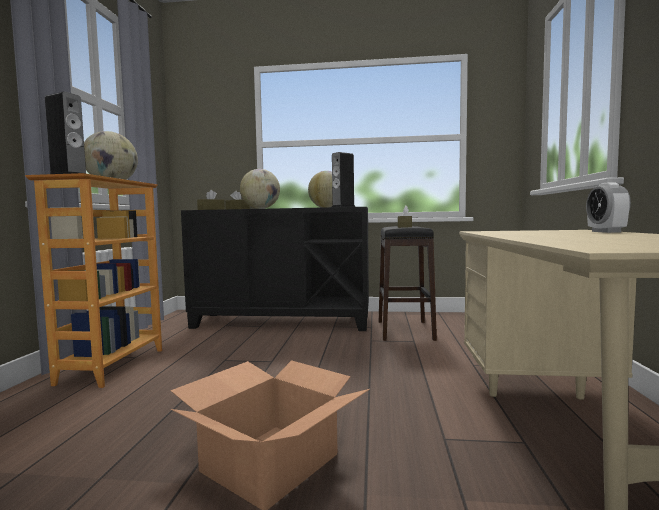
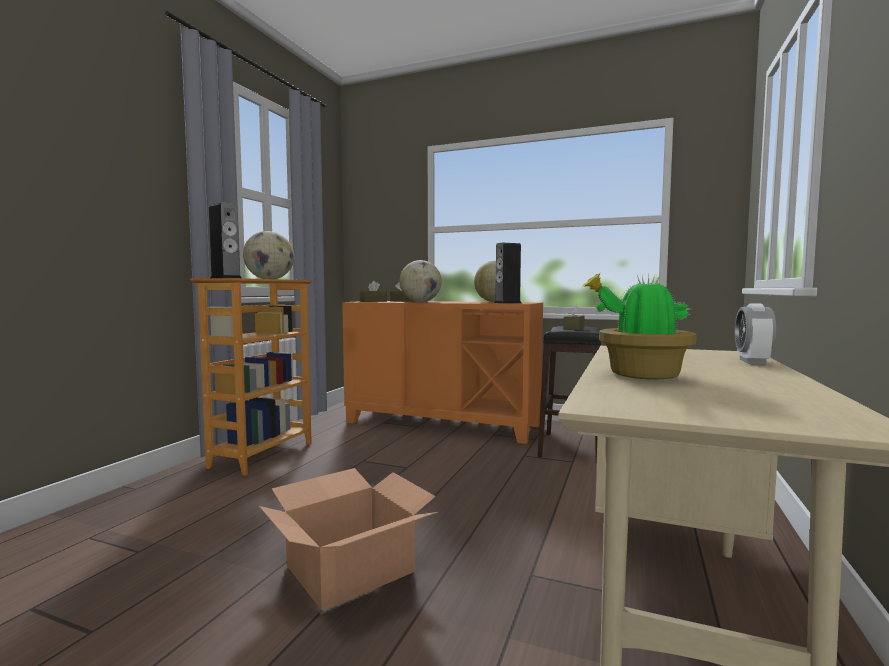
camera: 15 degrees right, 0 degrees up
black cabinet [181,207,369,331] -> orange cabinet [342,301,543,444]
none -> potted plant [583,273,696,380]

